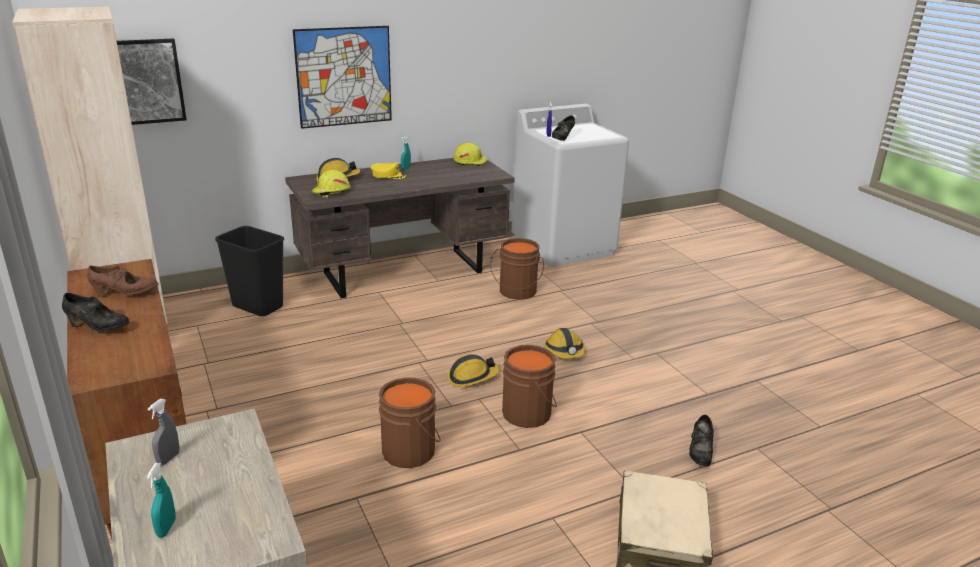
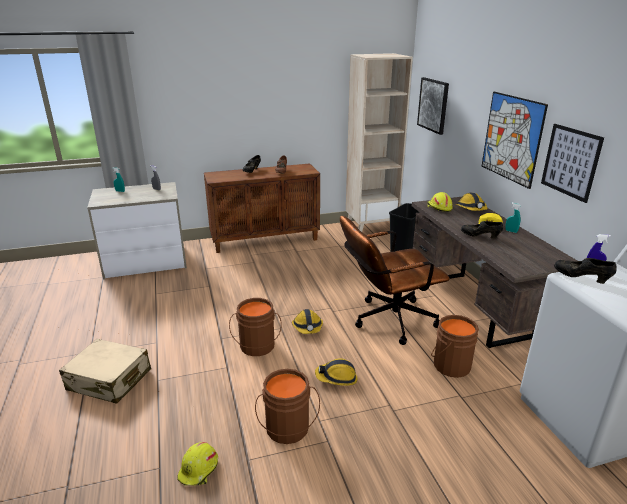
camera: 100 degrees right, 0 degrees up
brown bucket [379,377,441,468] -> brown bucket moved to [255,369,320,444]
yellow hard hat [453,143,487,166] -> yellow hard hat moved to [177,442,218,486]
black shoe [689,415,714,467] -> black shoe moved to [461,221,503,239]
none -> brown office chair [340,216,450,345]
none -> picture [541,124,604,203]

